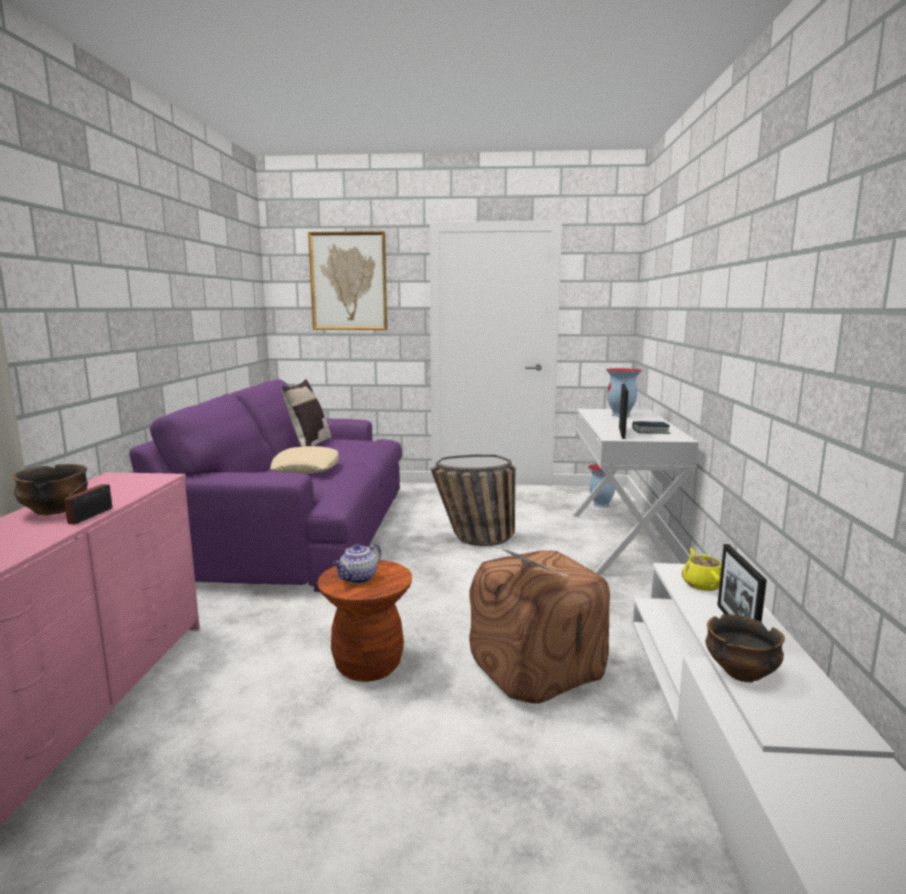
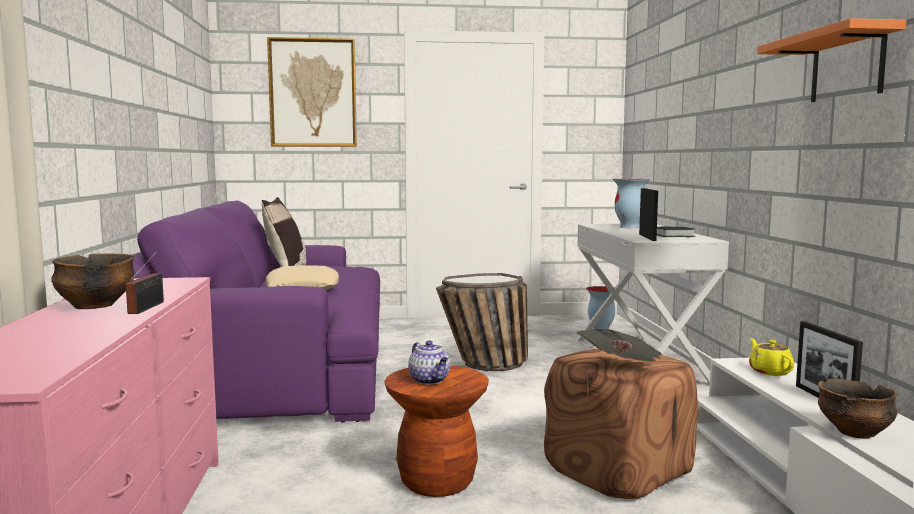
camera: 10 degrees left, 5 degrees down
teapot [333,543,381,584] -> teapot turned 60 degrees counterclockwise [408,340,450,385]
none -> orange shelf [757,18,906,102]

